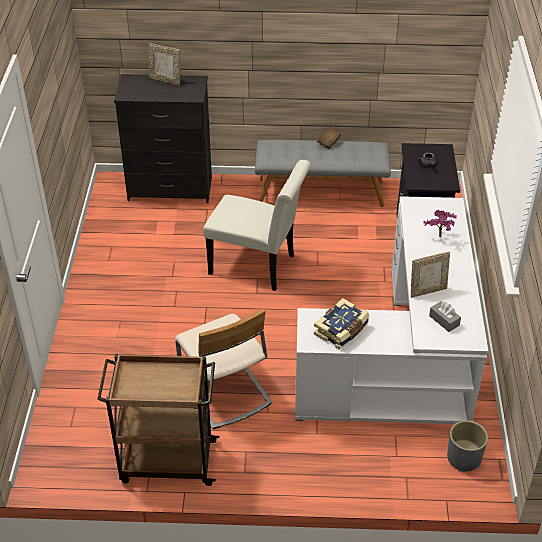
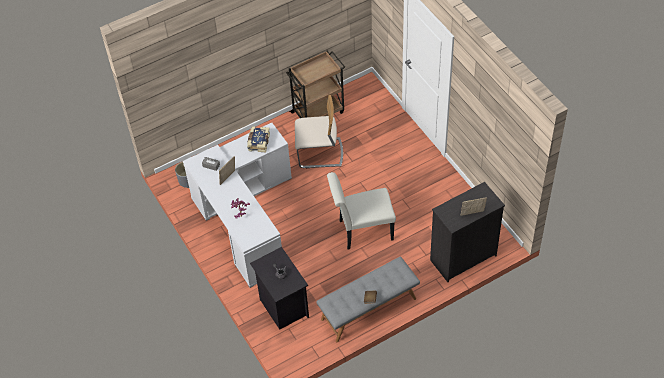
camera: 150 degrees right, 10 degrees up
beige chair [175,308,272,429] -> beige chair turned 150 degrees clockwise [295,95,343,168]

